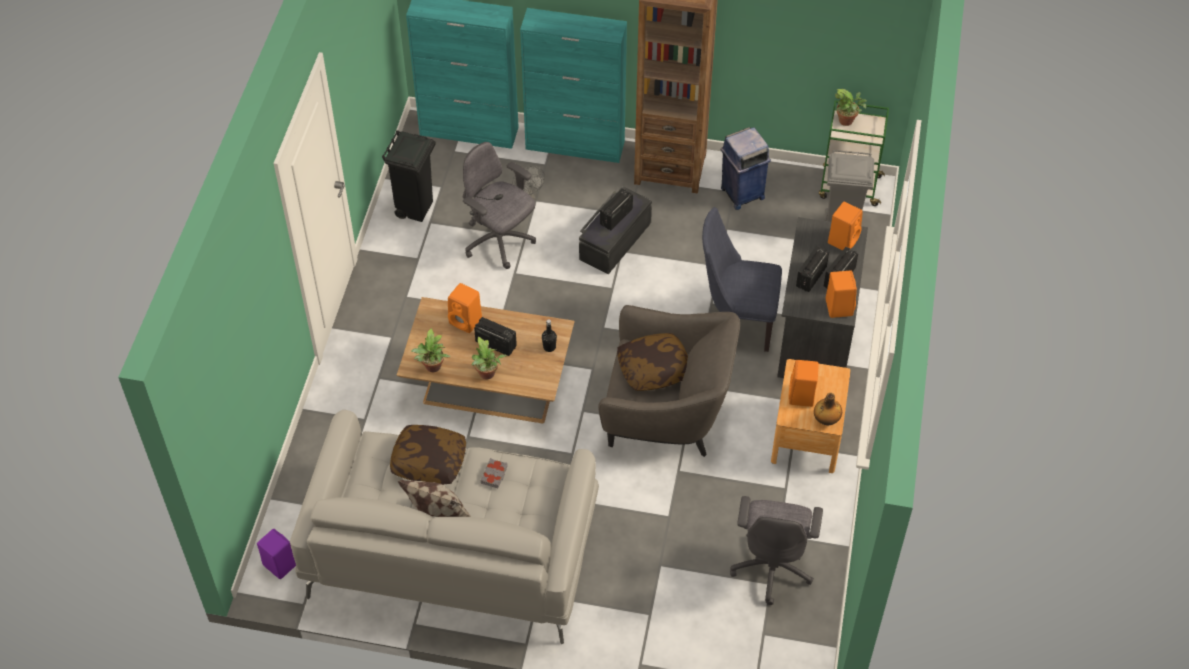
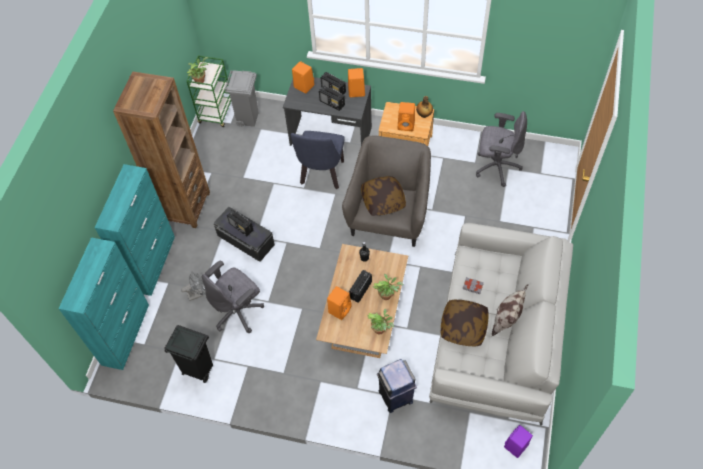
camera: 85 degrees left, 5 degrees up
blue trash can [721,127,771,210] -> blue trash can moved to [377,359,417,413]

